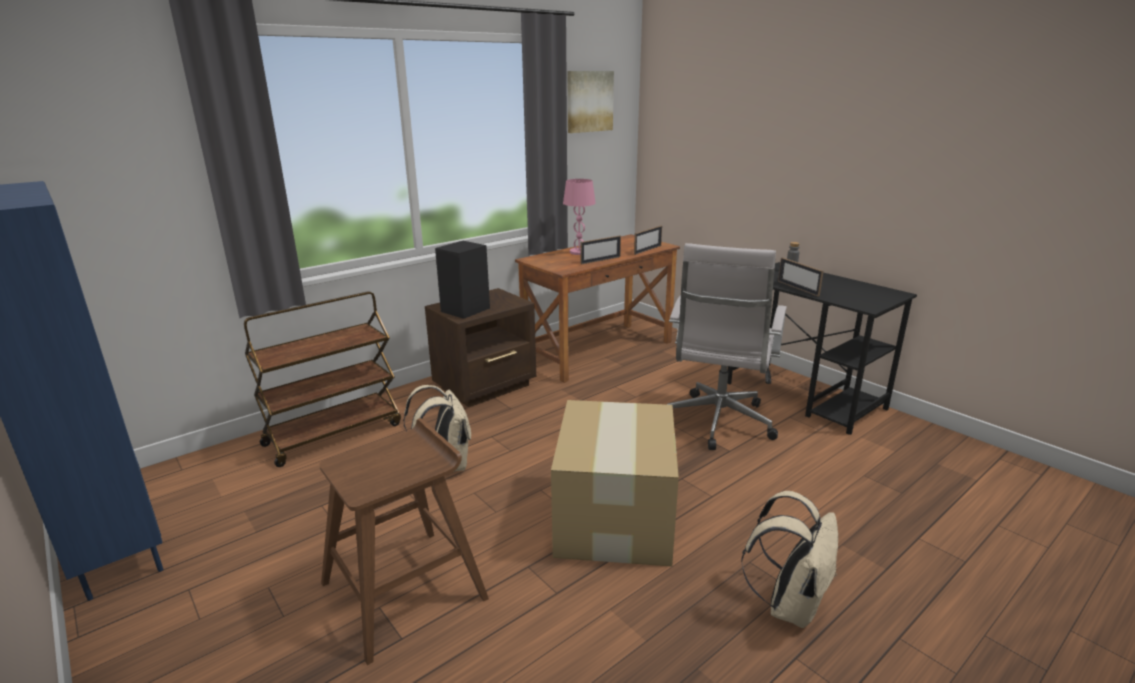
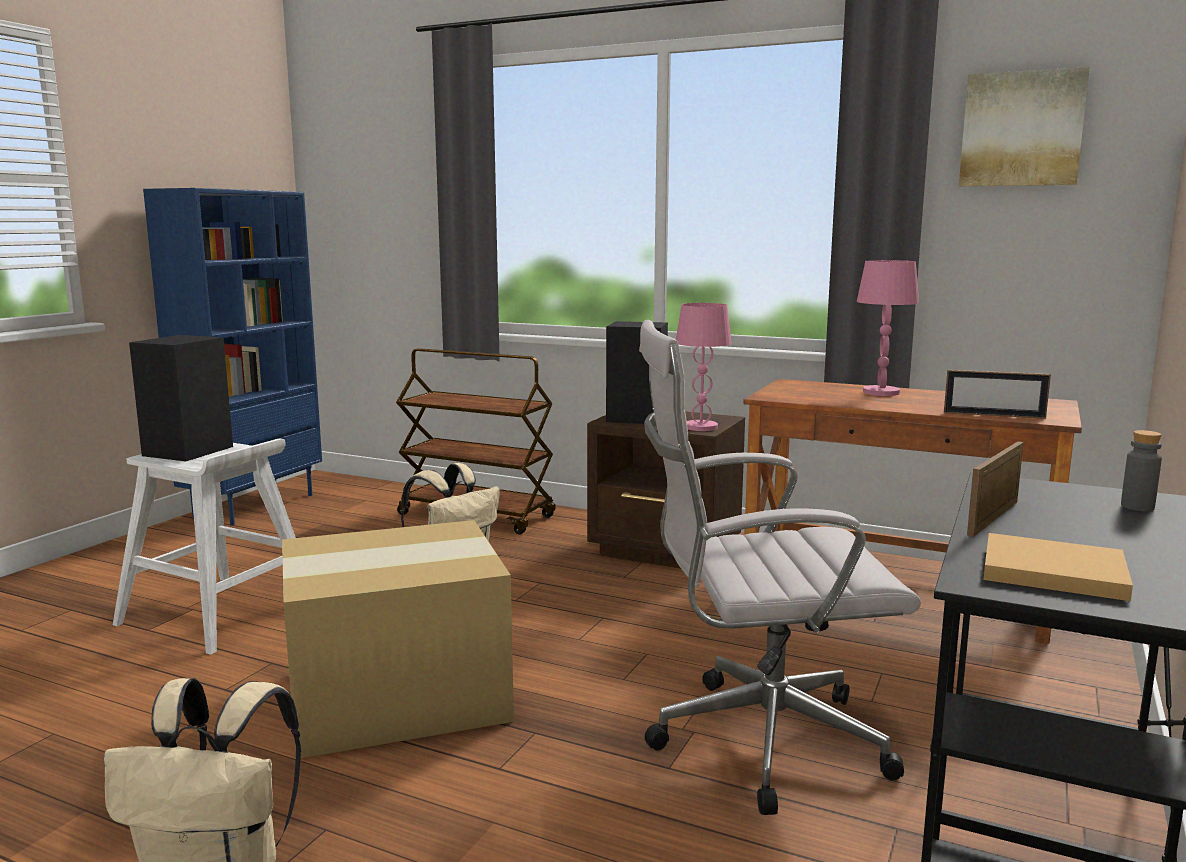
camera: 65 degrees right, 10 degrees down
brown stool [319,418,489,665] -> white stool [113,439,296,655]
picture frame [580,236,621,264] -> none
none -> black speaker [129,335,233,461]
none -> pink table lamp [676,303,732,431]
none -> beige book [983,533,1133,601]

